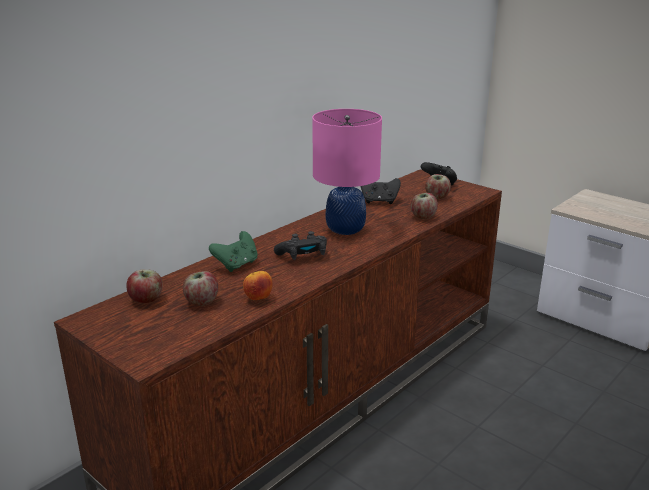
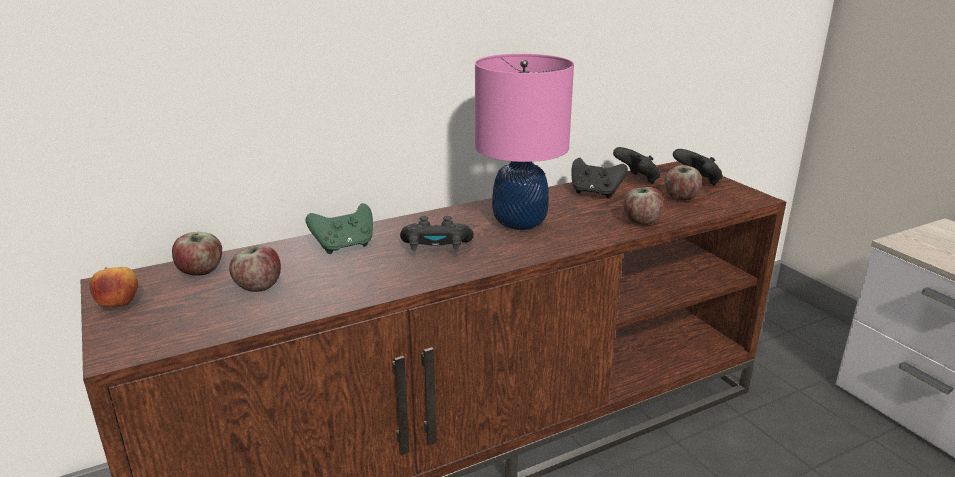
camera: 20 degrees right, 0 degrees up
apple [243,271,273,300] -> apple moved to [89,267,138,307]
none -> black game controller [613,147,661,184]

